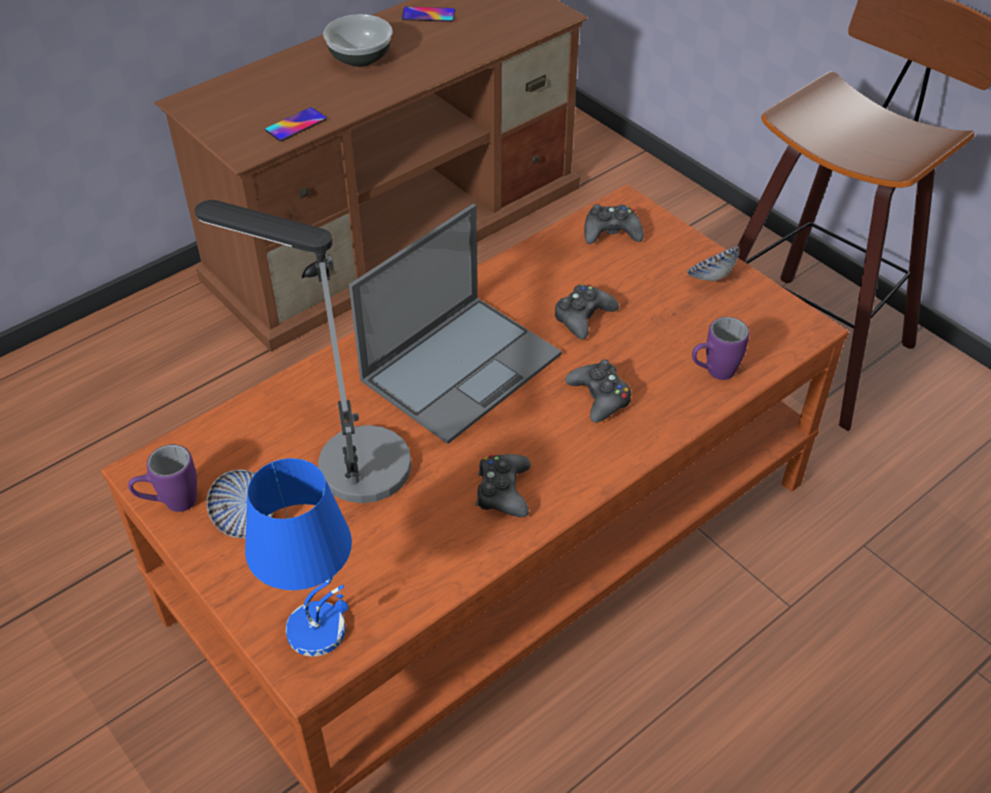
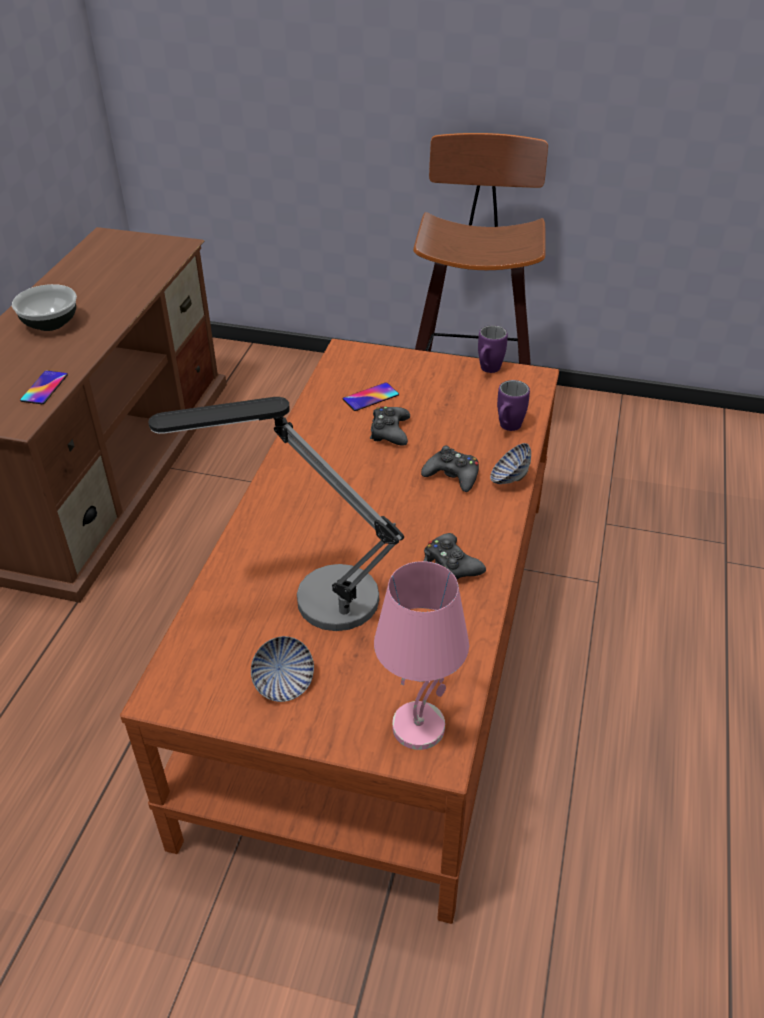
camera: 35 degrees left, 5 degrees down
purple mug [128,444,197,512] -> purple mug moved to [478,325,508,373]
blue table lamp [245,458,352,657] -> pink table lamp [374,561,469,750]
laptop [349,204,562,444] -> none
phone [402,7,455,22] -> phone moved to [343,382,399,411]
black game controller [584,204,644,244] -> none
bowl [687,246,740,282] -> bowl moved to [490,443,531,484]

